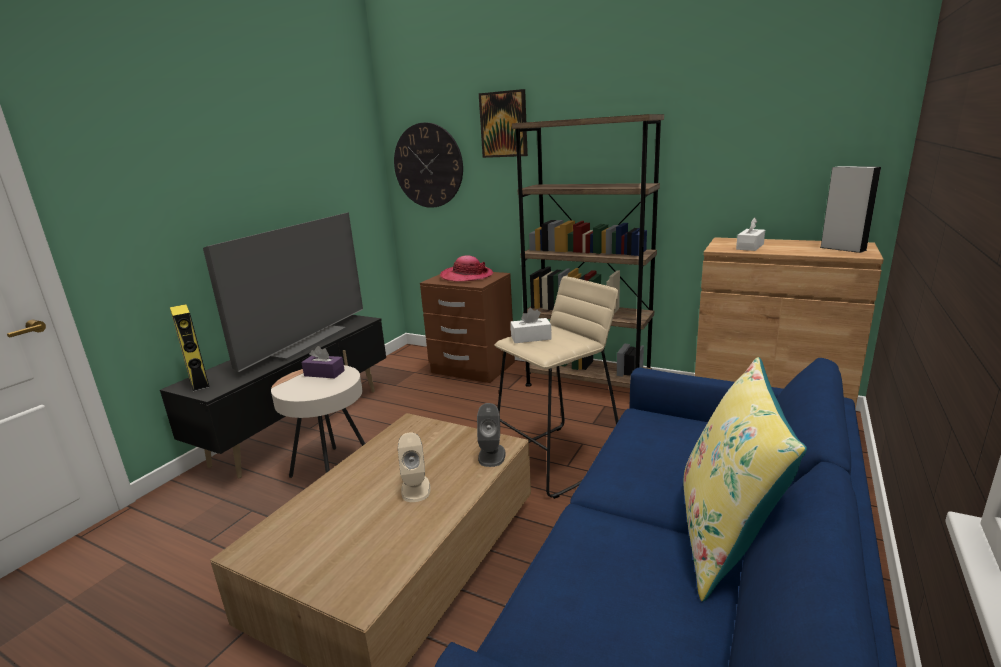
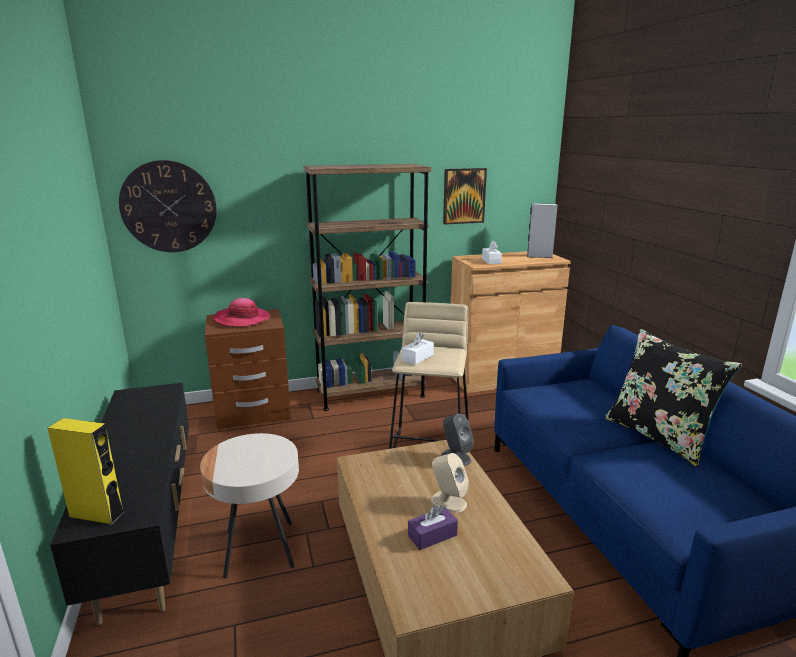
camera: 45 degrees left, 0 degrees up
television [203,212,363,372] -> none
purple tissue box [301,346,345,378] -> purple tissue box moved to [408,505,458,550]
picture [479,89,528,158] -> picture moved to [443,168,487,225]
yellow pillow [683,357,807,602] -> black pillow [605,329,742,467]

